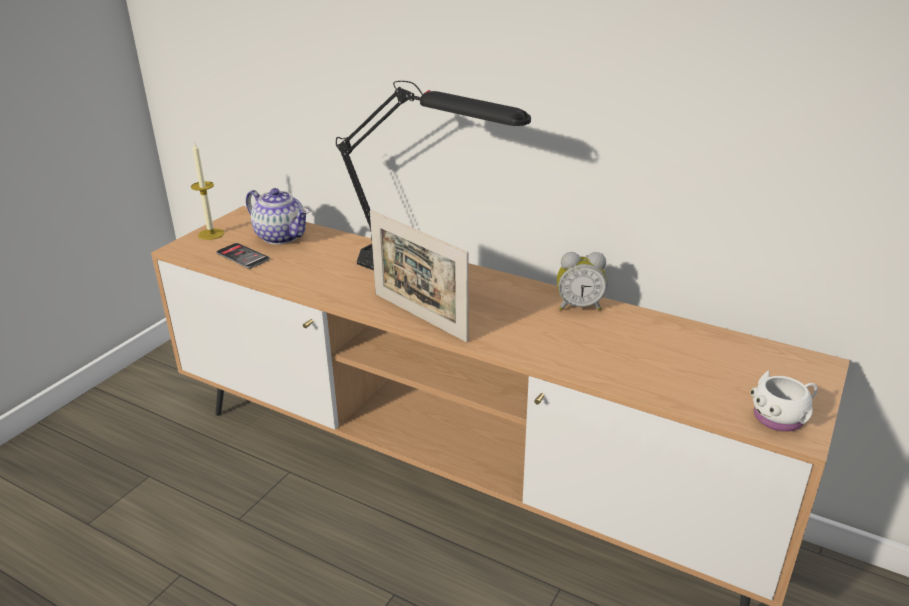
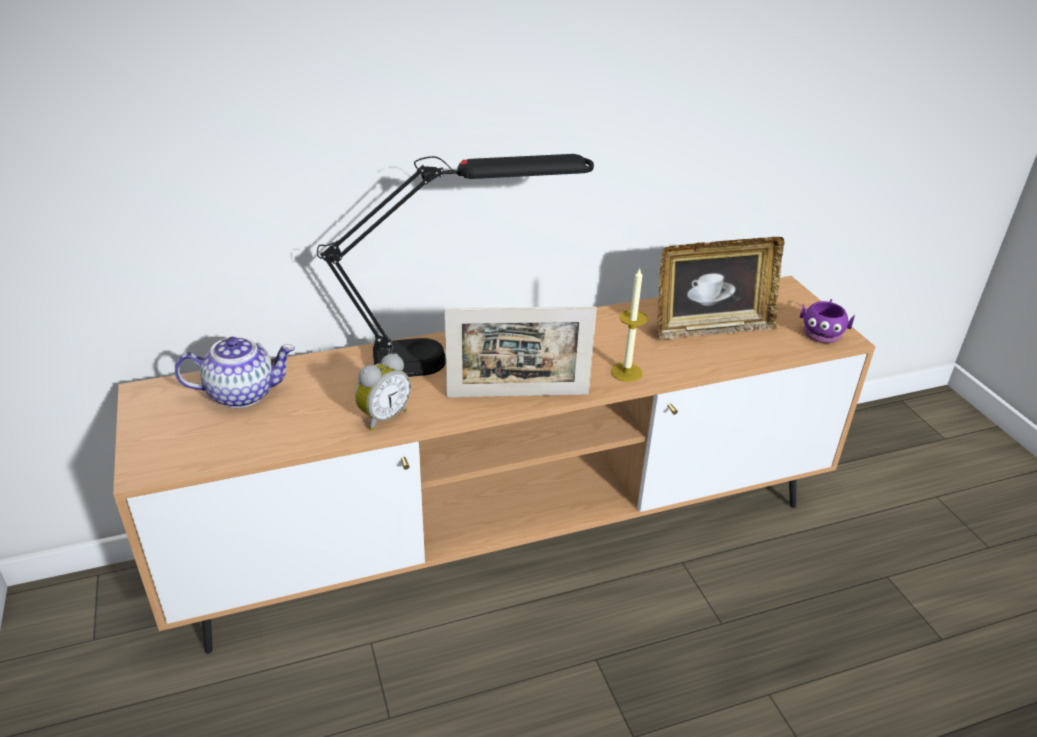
camera: 50 degrees left, 5 degrees up
candle [191,142,224,240] -> candle moved to [611,268,648,382]
phone [216,243,270,269] -> none
alarm clock [557,252,607,311] -> alarm clock moved to [355,353,411,431]
white mug [750,370,818,432] -> purple mug [800,299,855,343]
none -> picture frame [657,237,784,339]

